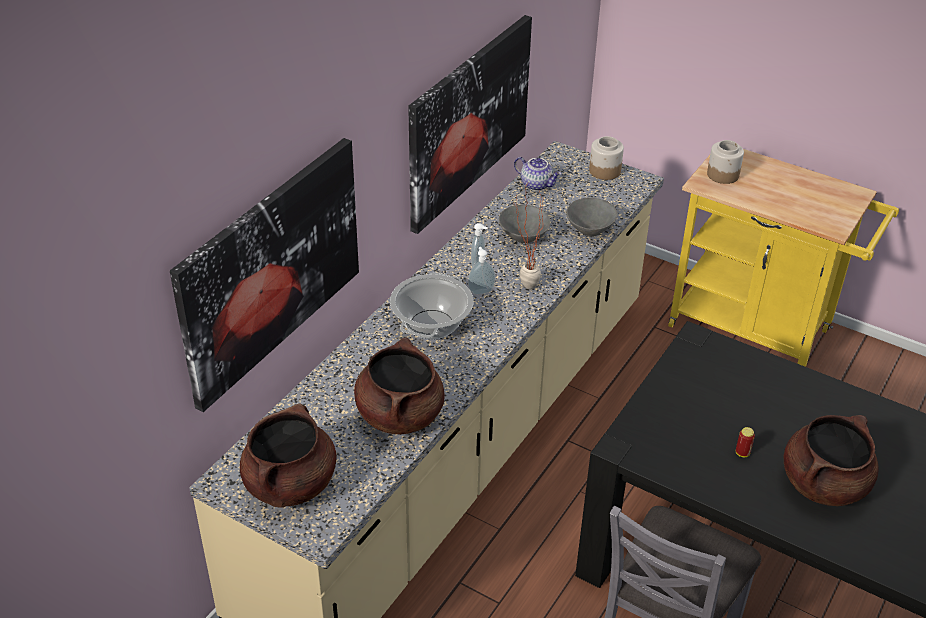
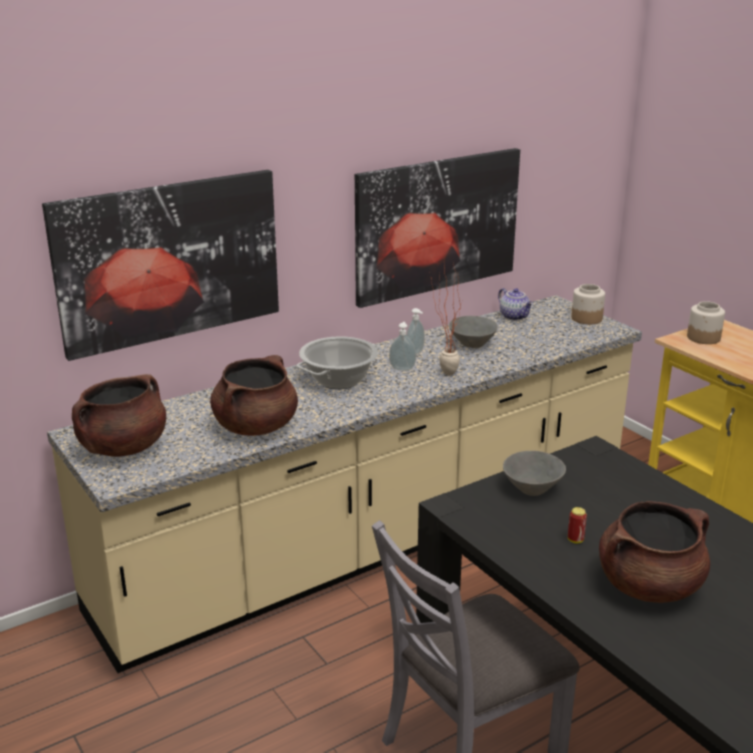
camera: 25 degrees right, 15 degrees down
grey bowl [566,198,618,237] -> grey bowl moved to [503,451,566,496]

